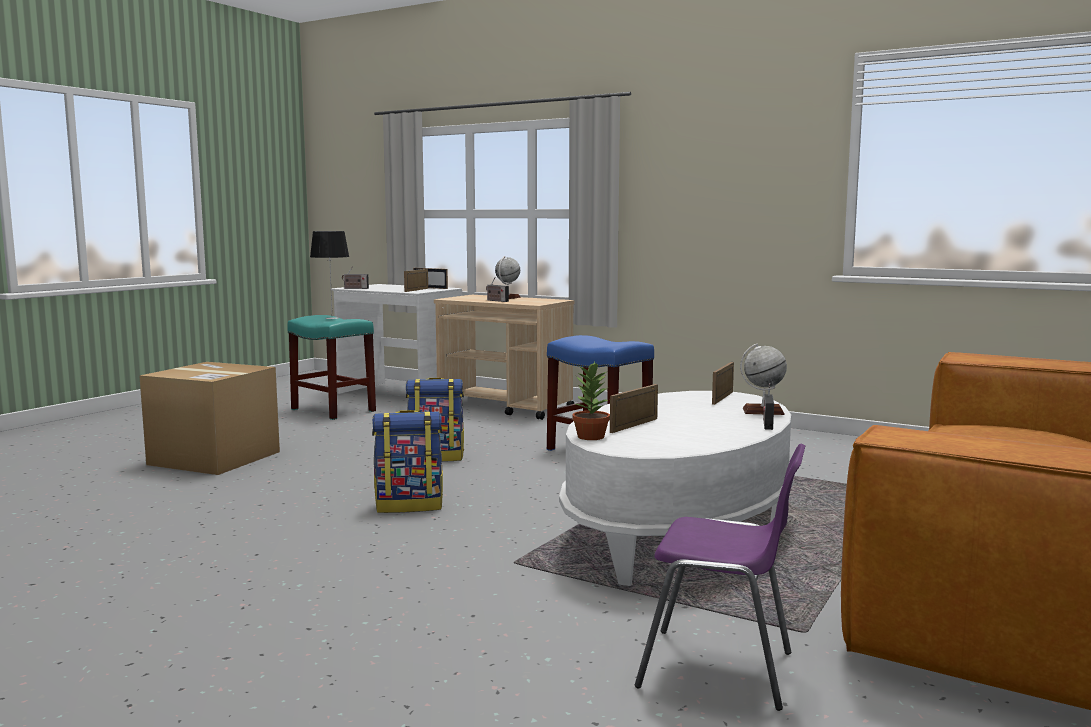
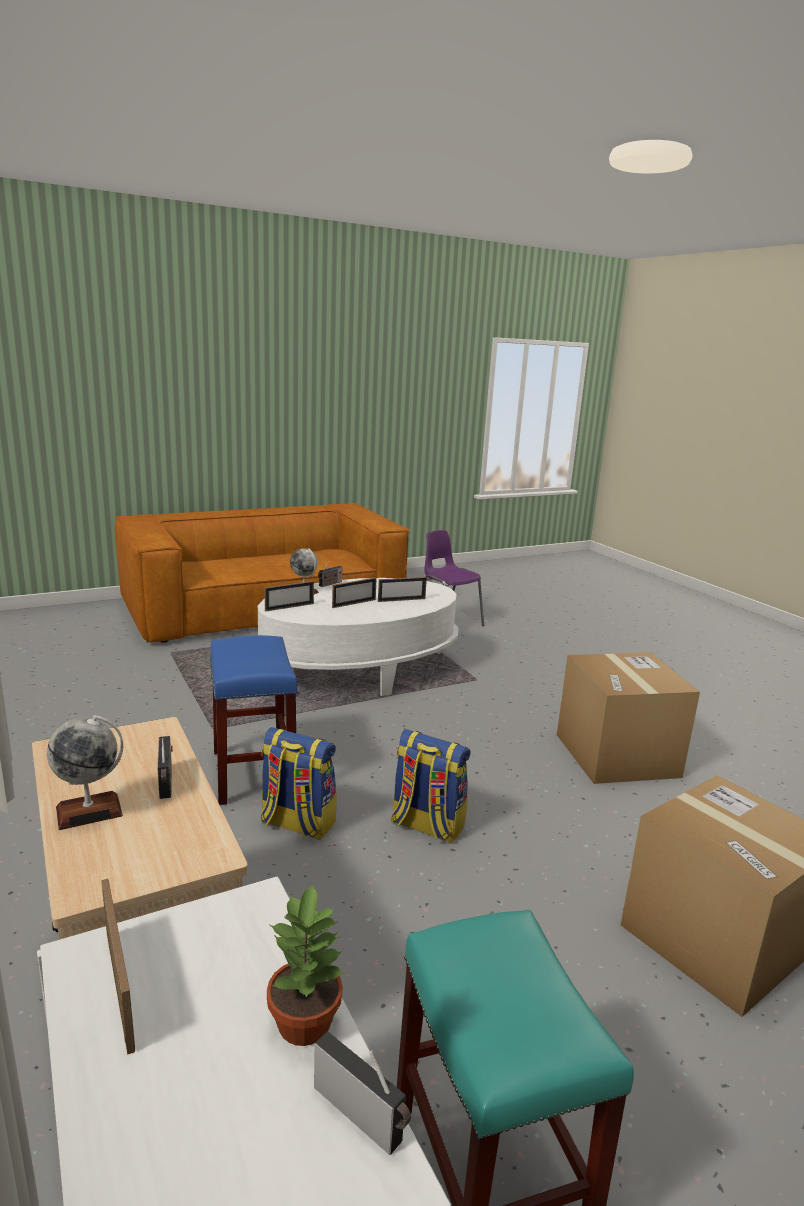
camera: 150 degrees left, 10 degrees up
table lamp [310,231,349,319] -> none
backpack [372,410,443,513] -> backpack moved to [261,727,337,840]
picture frame [404,269,428,292] -> picture frame moved to [332,577,377,608]
potted plant [572,362,610,440] -> potted plant moved to [267,883,345,1046]
none -> cardboard box [557,652,700,784]

